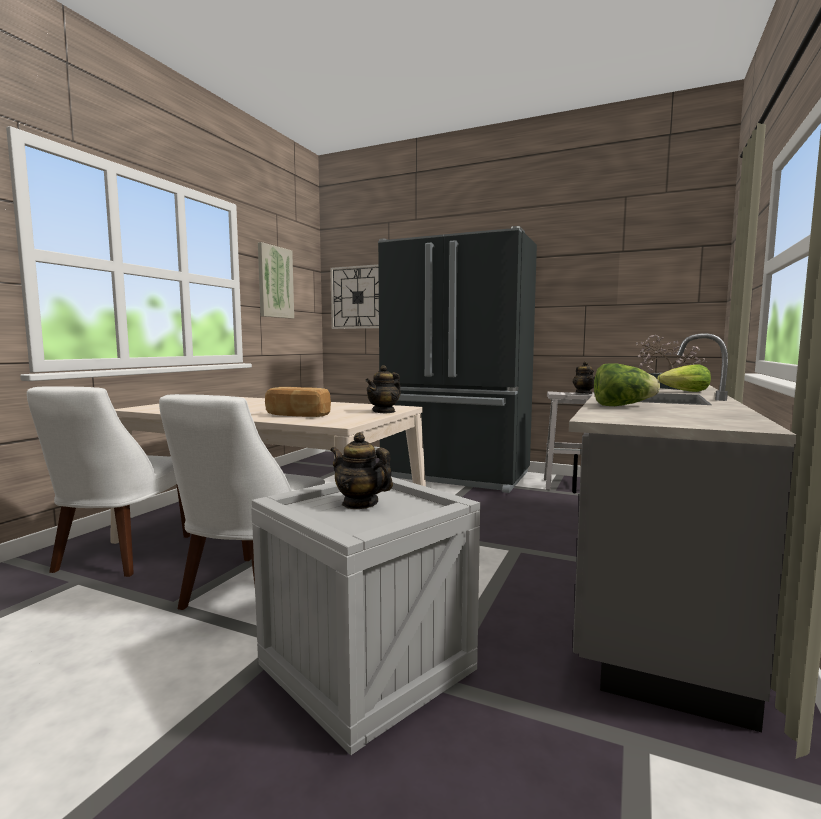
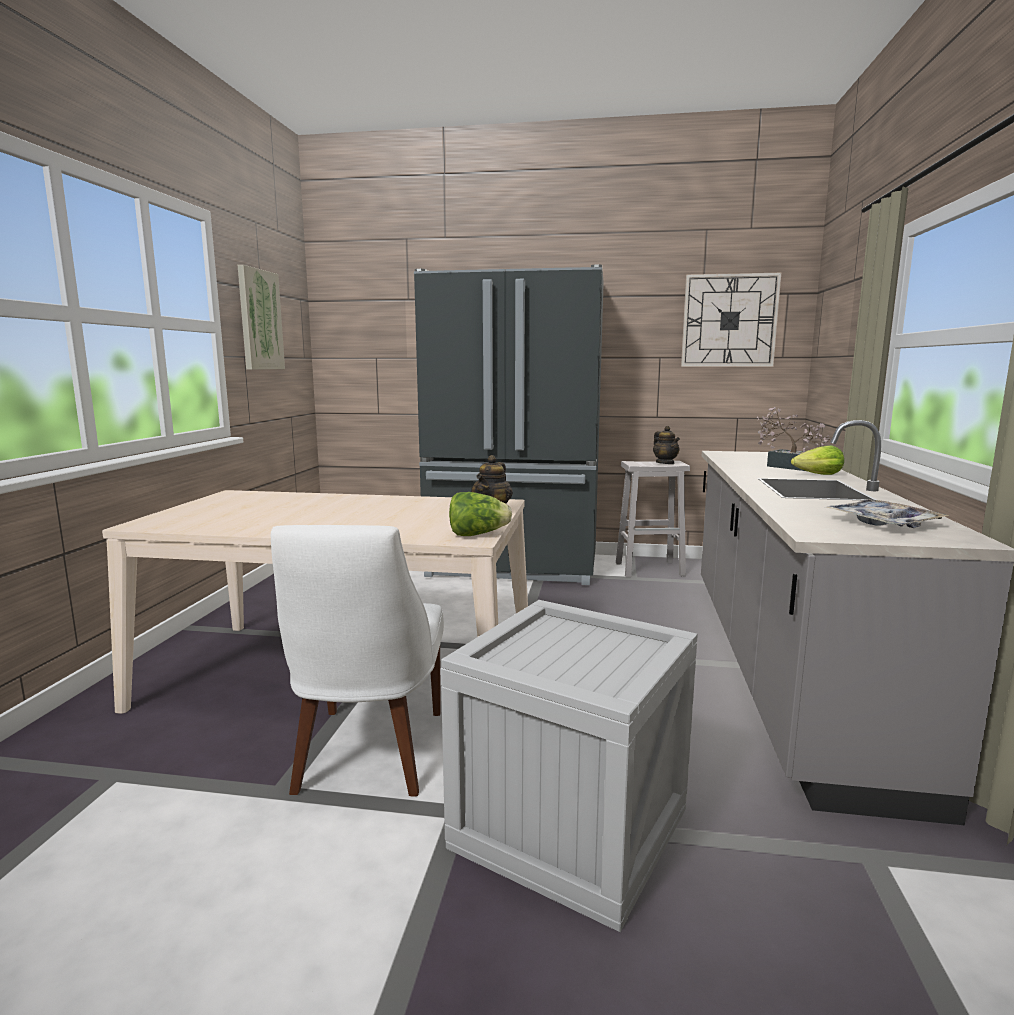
camera: 15 degrees left, 5 degrees up
white chair [27,386,190,577] -> none
bread [265,387,331,417] -> none
wall clock [330,264,379,329] -> wall clock moved to [681,273,781,367]
teapot [330,432,393,509] -> none
lettuce [594,363,660,406] -> lettuce moved to [449,492,512,536]
none -> tray [824,499,950,528]

